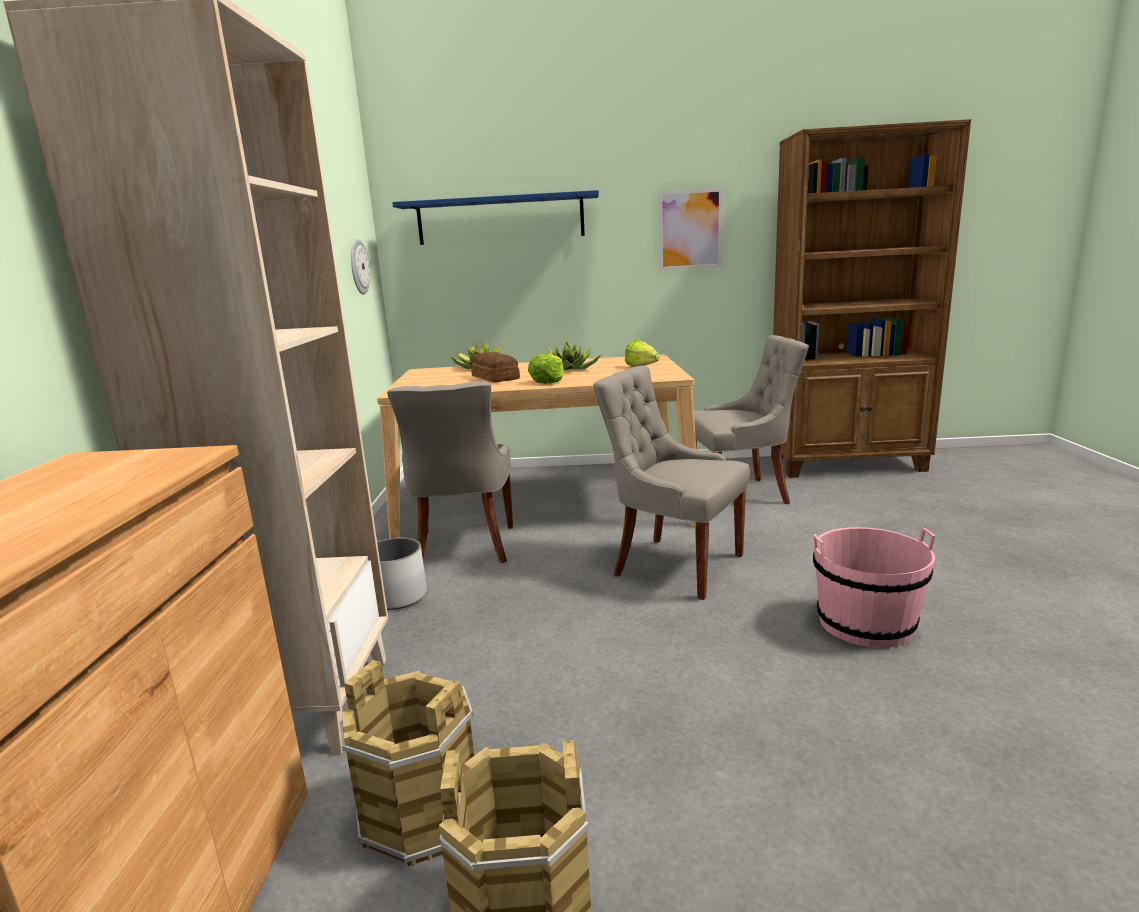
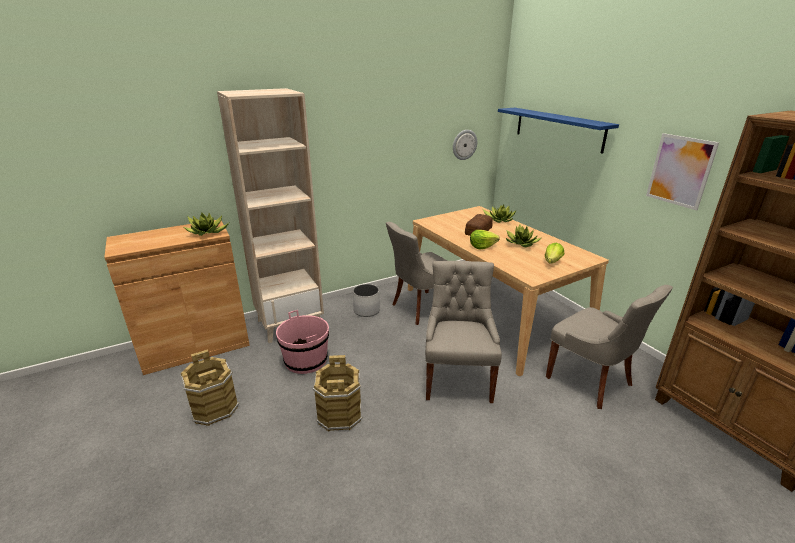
camera: 60 degrees right, 10 degrees up
brown bucket [340,660,474,866] -> brown bucket moved to [313,355,362,431]
pink bucket [813,527,935,648] -> pink bucket moved to [276,310,329,374]
none -> potted plant [184,213,229,236]

